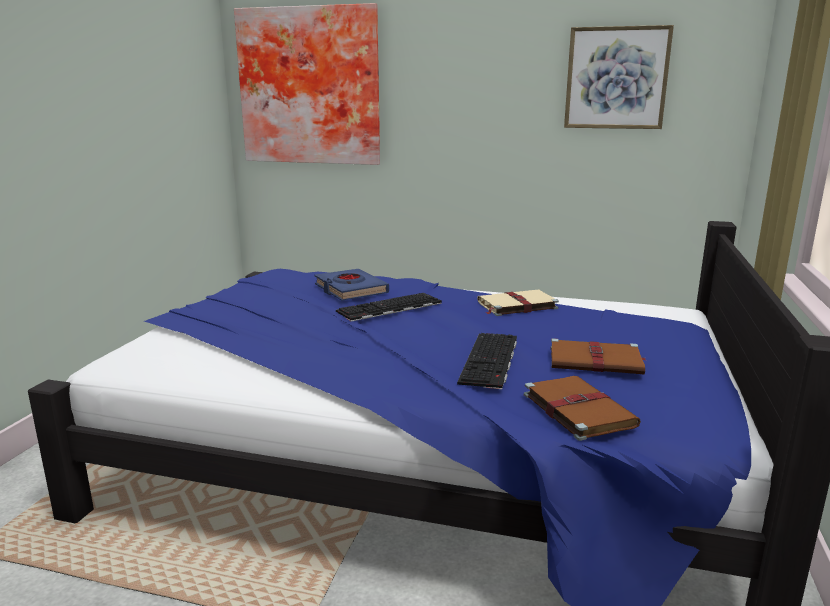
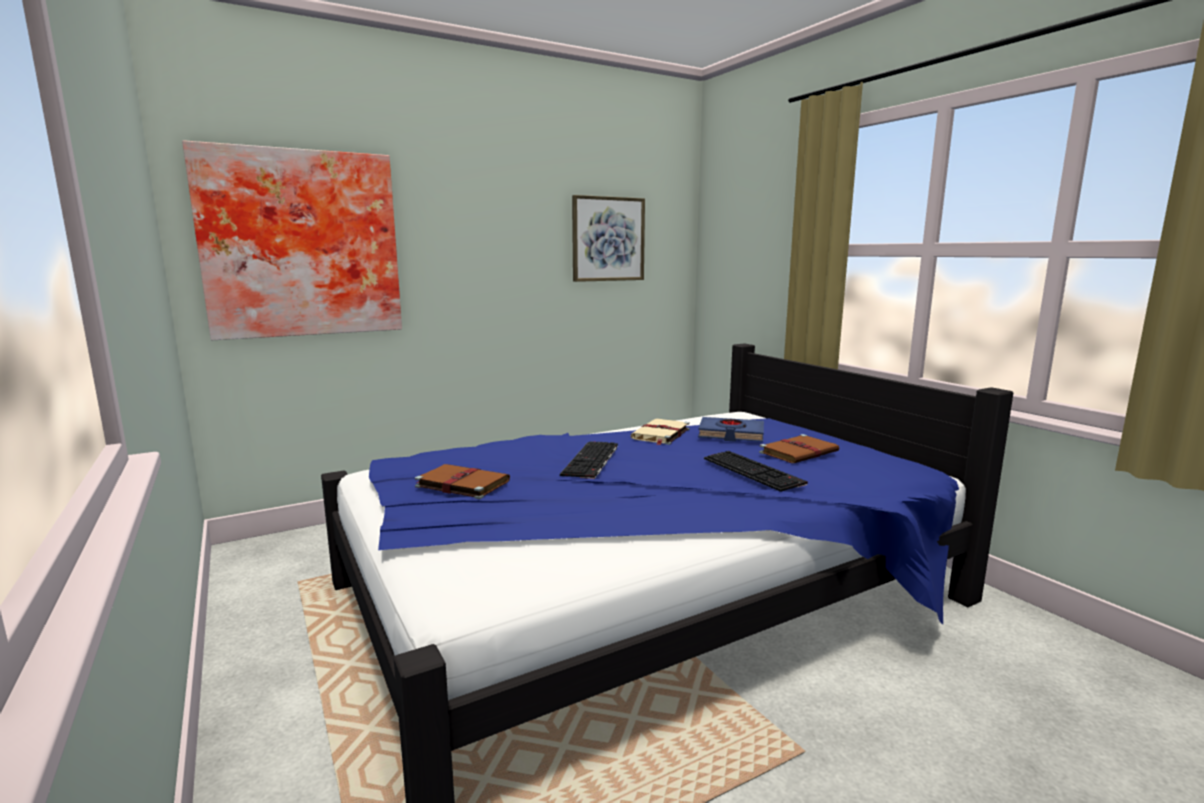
camera: 45 degrees left, 5 degrees down
blue book [314,269,389,301] -> blue book moved to [698,417,764,442]
brown book [524,376,641,441] -> brown book moved to [415,464,510,499]

